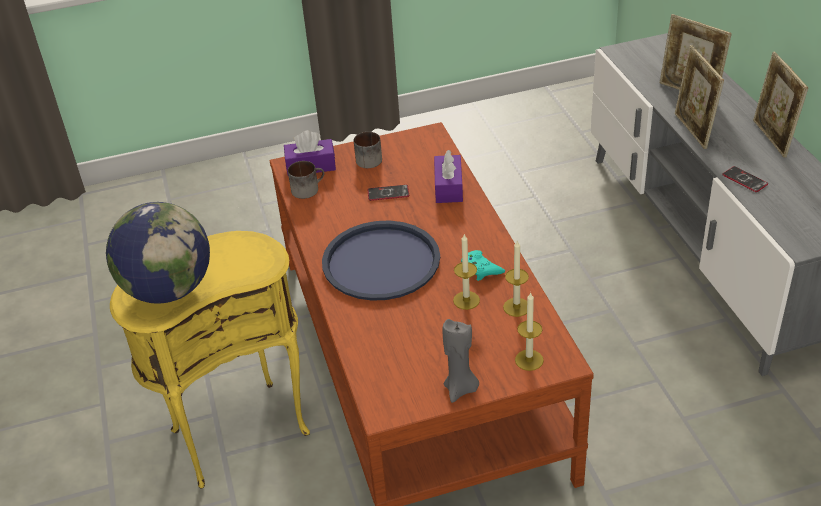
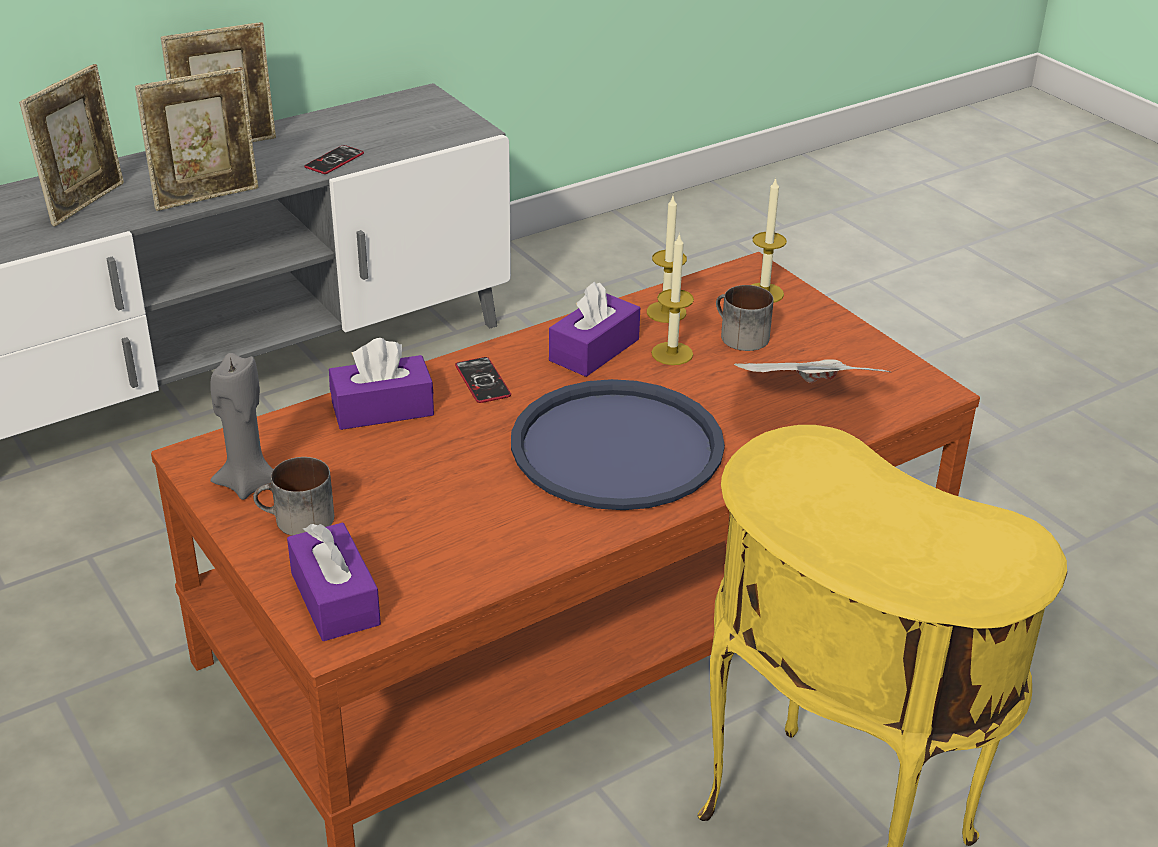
camera: 110 degrees left, 5 degrees down
globe [106,202,210,303] -> none
mug [288,161,324,199] -> mug moved to [716,285,774,351]
phone [368,185,409,201] -> phone moved to [455,357,511,403]
grey candle [443,319,479,403] -> grey candle moved to [210,353,273,500]
turquoise game controller [461,250,505,281] -> purple tissue box [549,281,640,377]
none -> newspaper [734,359,890,383]

